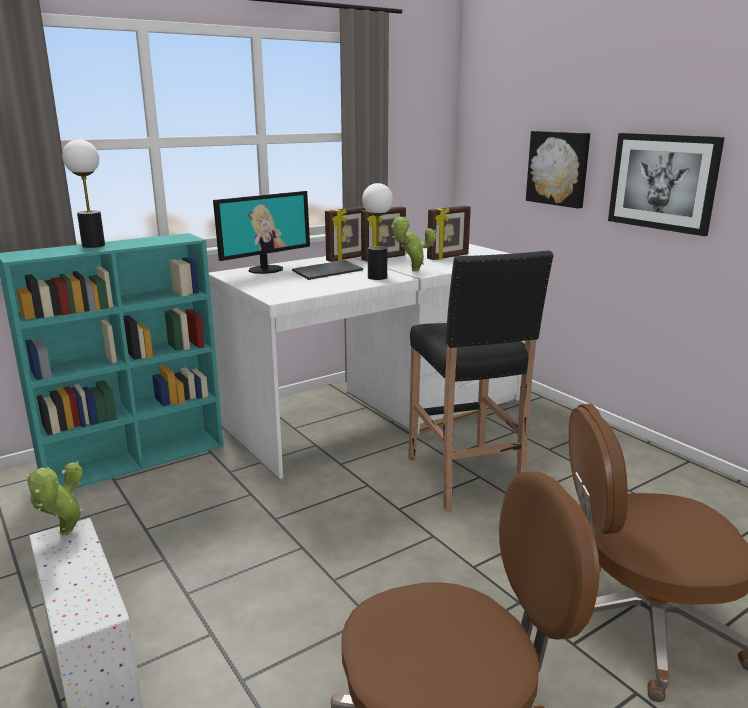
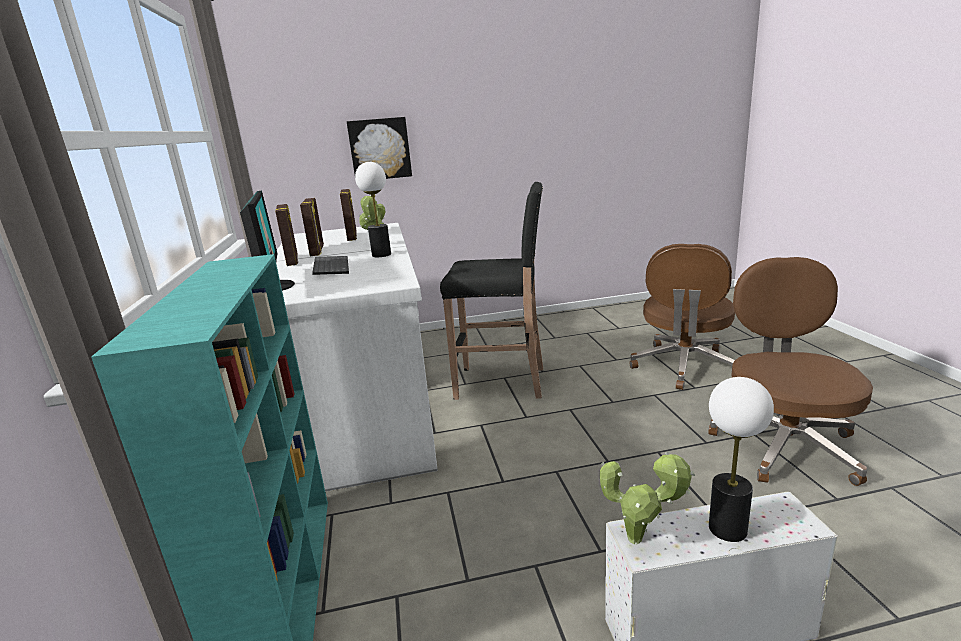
camera: 65 degrees left, 0 degrees up
table lamp [62,139,105,248] -> table lamp moved to [709,377,774,542]
picture [608,133,725,236] -> none

